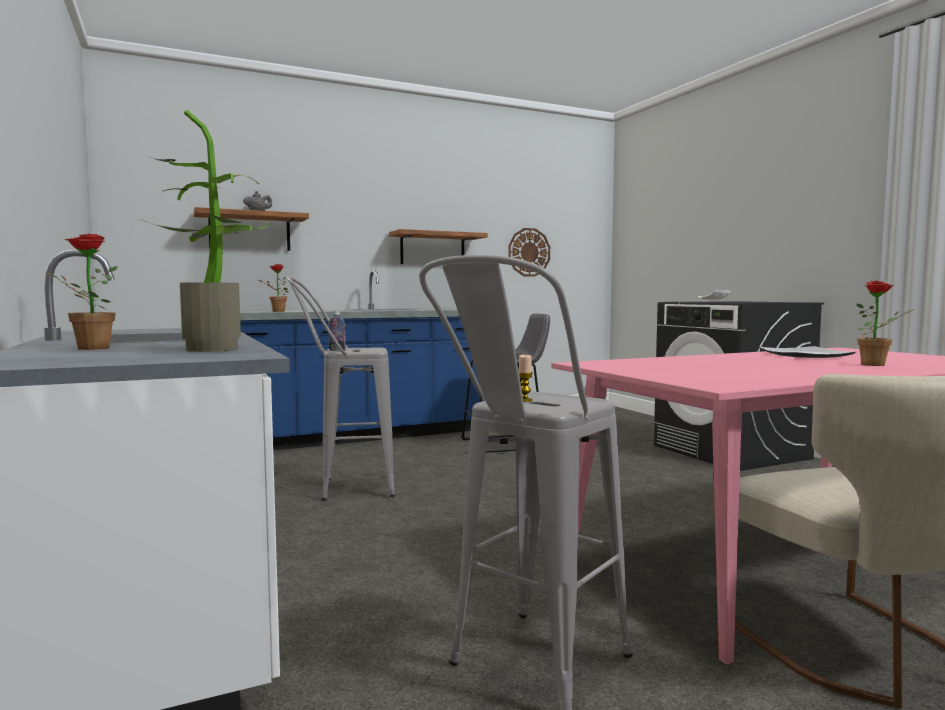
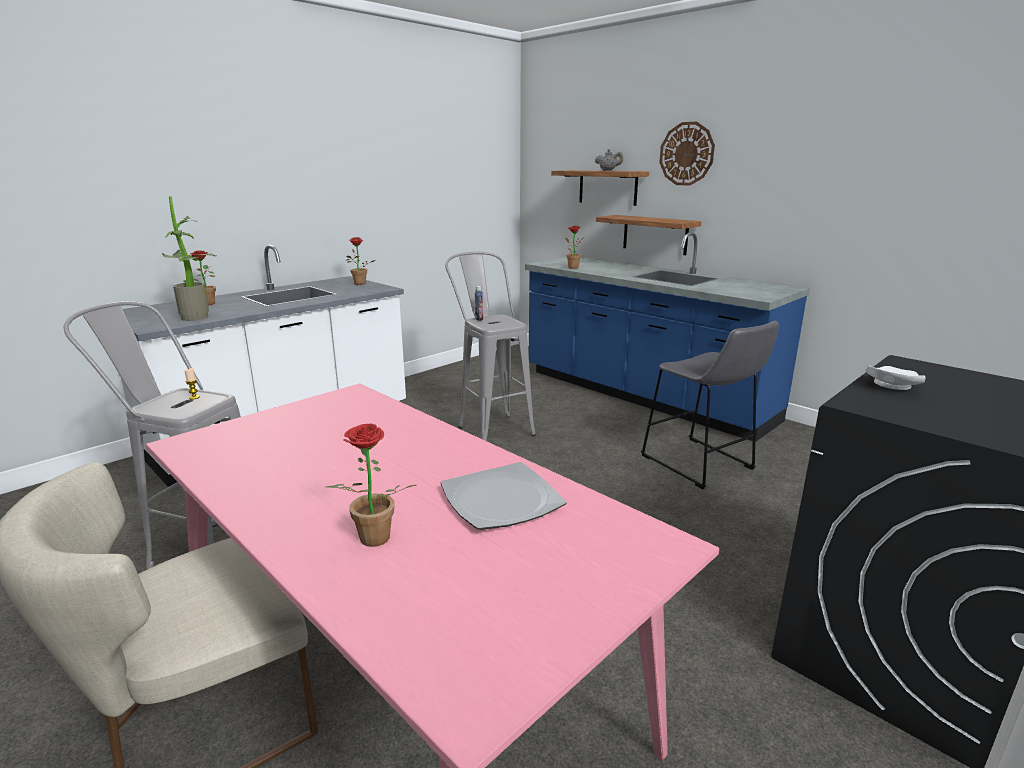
camera: 70 degrees right, 15 degrees up
shelf [389,229,488,264] -> shelf moved to [596,215,701,255]
wall clock [508,228,550,277] -> wall clock moved to [659,122,715,186]
none -> potted plant [346,237,376,285]

